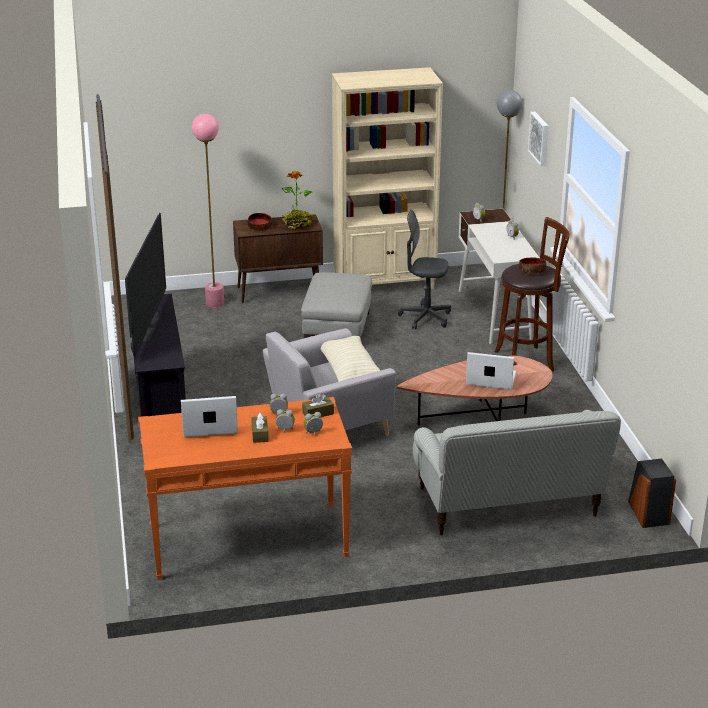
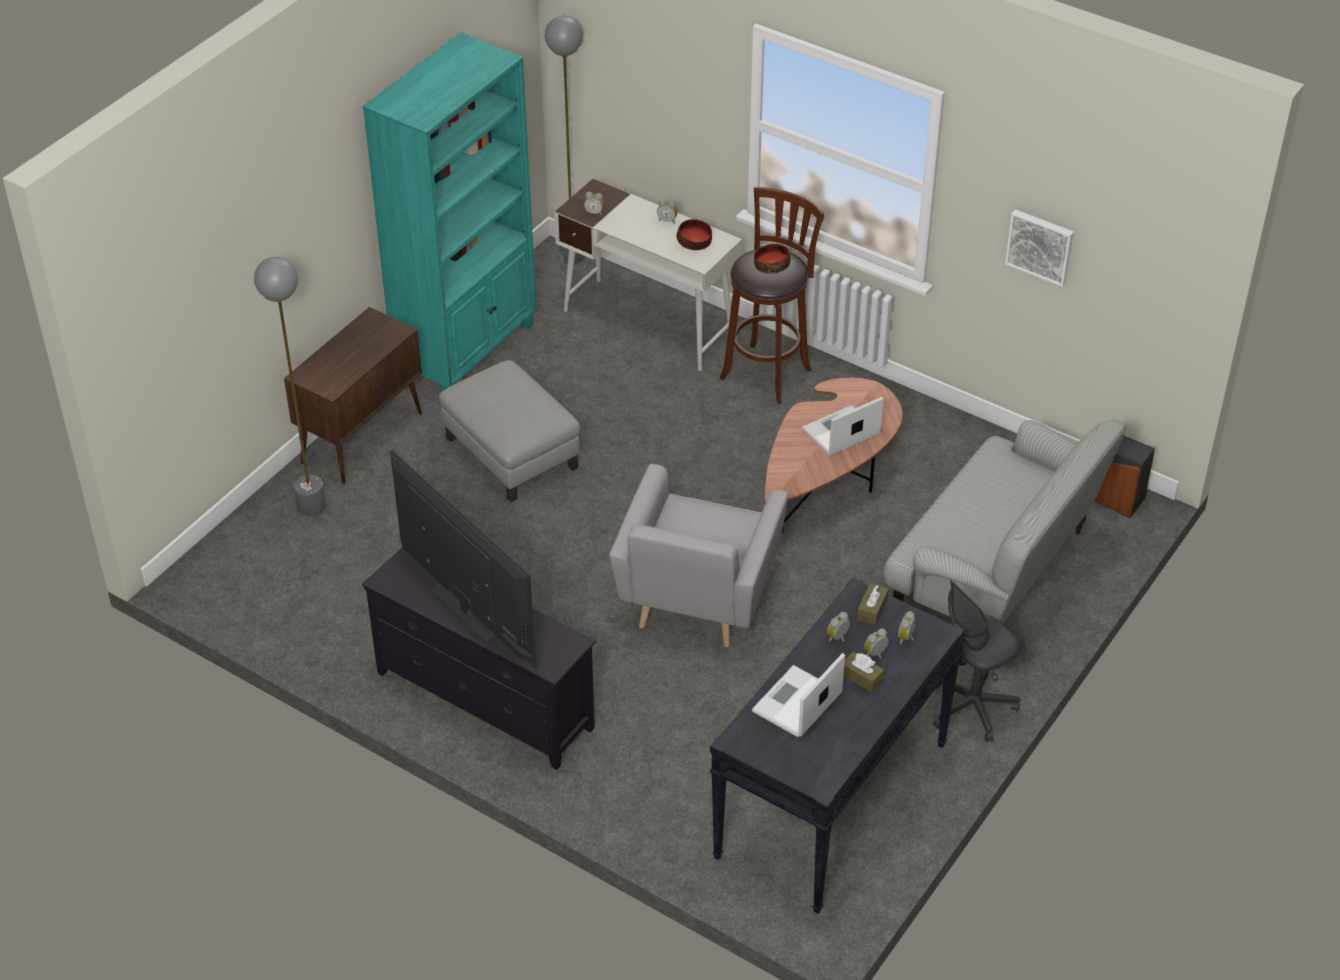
camera: 45 degrees left, 15 degrees up
orange console table [138,397,352,580] -> black console table [710,577,965,914]
pink floor lamp [192,114,224,308] -> grey floor lamp [254,257,326,516]
bowl [247,213,272,231] -> bowl moved to [677,219,712,250]
potted plant [281,170,315,229] -> none
beige pillow [321,336,381,382] -> none
beige bookcase [332,67,443,289] -> turquoise bookcase [363,33,537,392]
grey office chair [398,209,451,329] -> grey office chair moved to [933,580,1020,742]
picture [528,112,548,166] -> picture moved to [1005,209,1074,287]

